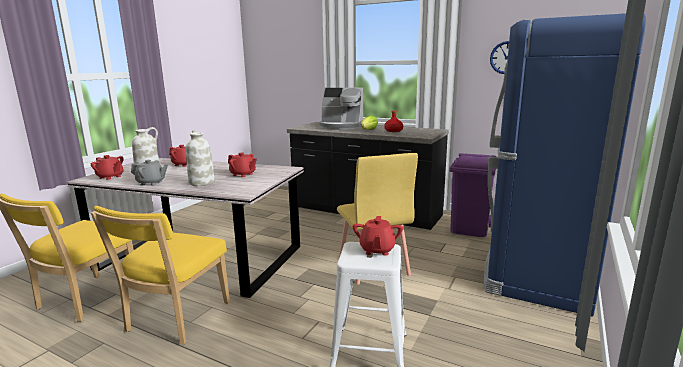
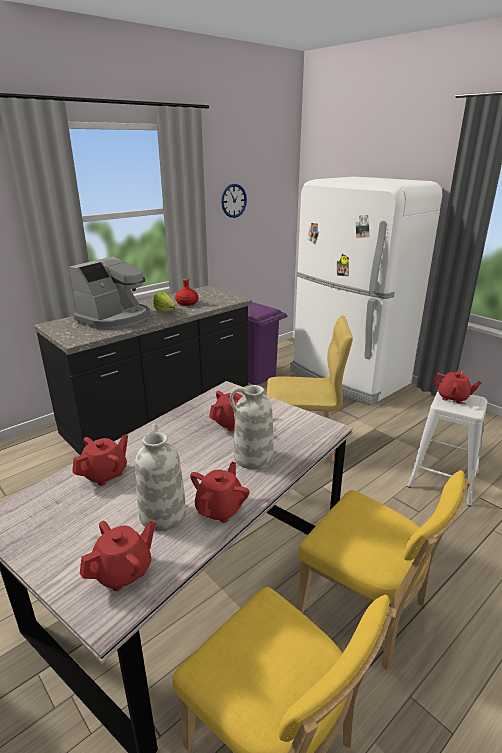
camera: 70 degrees left, 10 degrees up
grey teapot [131,160,168,186] -> red teapot [190,462,250,523]
blue fridge [484,13,646,316] -> white fridge [290,177,442,405]

